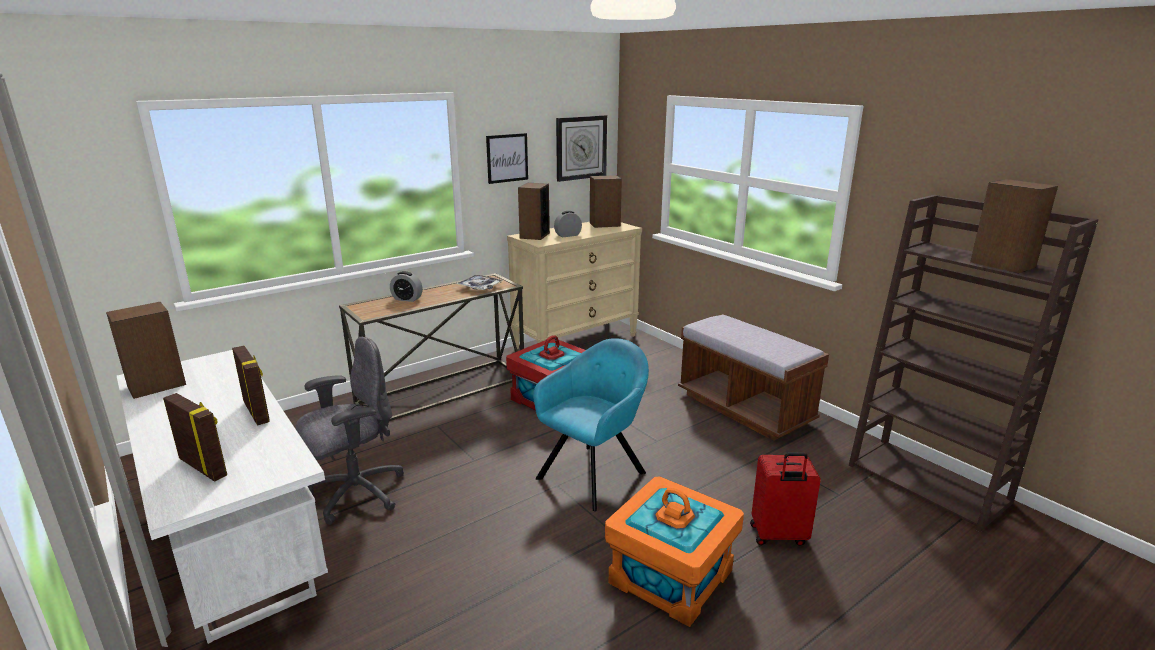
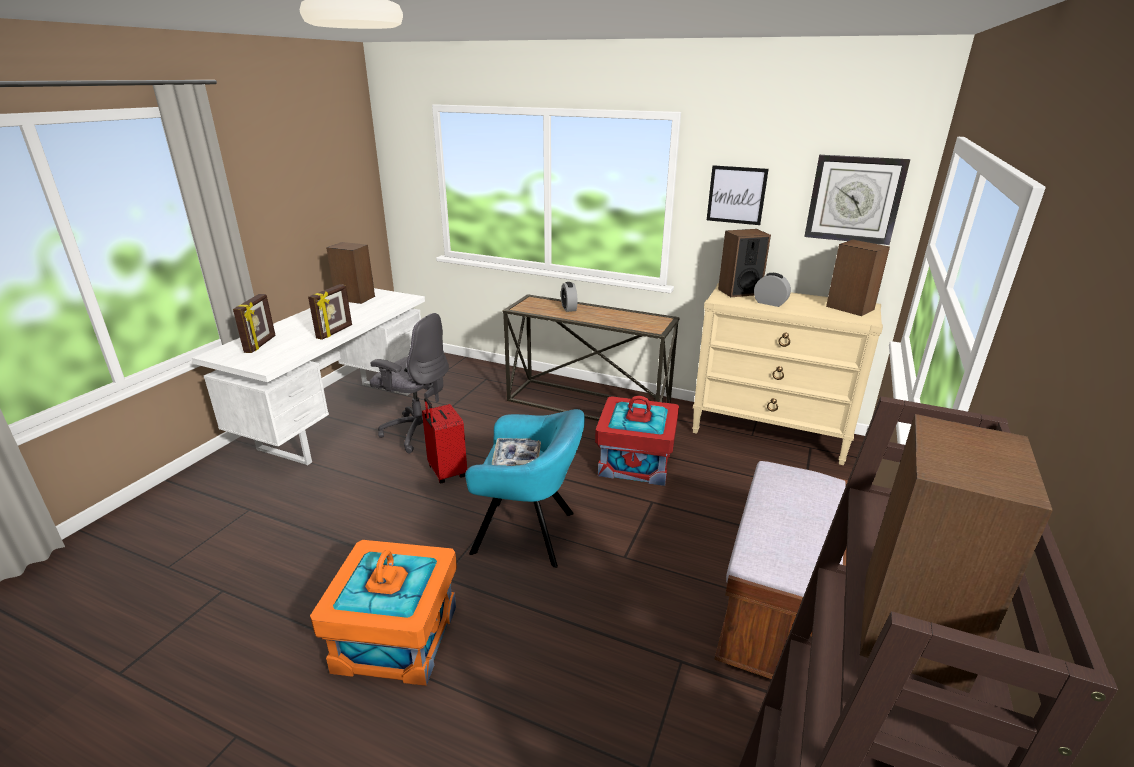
camera: 60 degrees right, 5 degrees up
tray [456,275,504,290] -> tray moved to [492,438,541,466]
red suitcase [750,452,821,546] -> red suitcase moved to [422,398,467,483]

